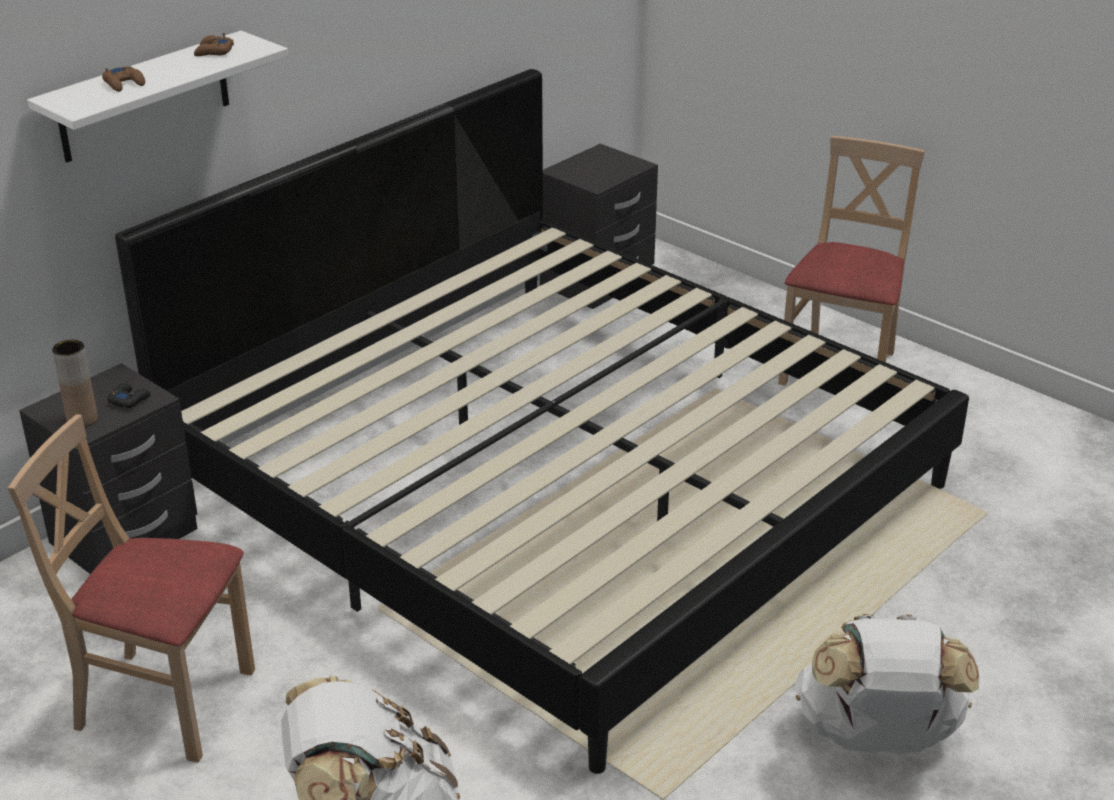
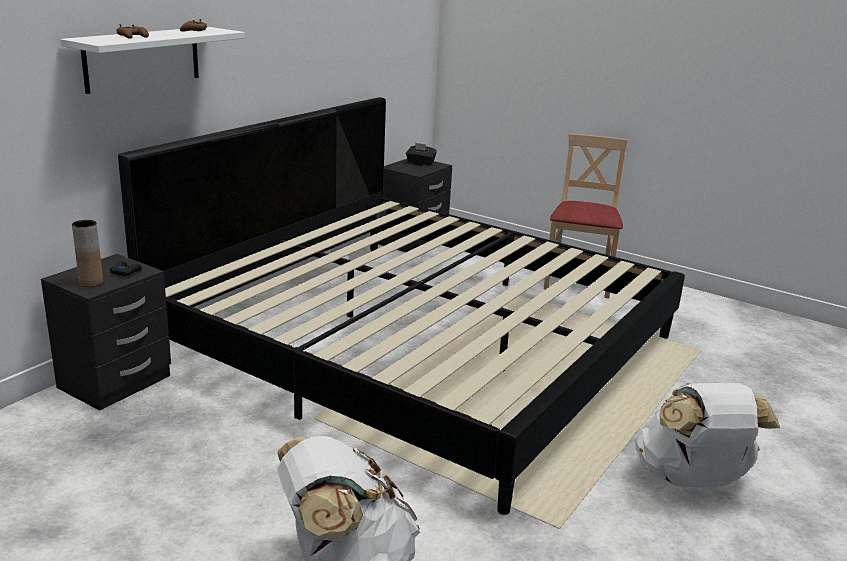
camera: 10 degrees left, 10 degrees down
beige chair [8,415,255,763] -> none
none -> black tissue box [406,143,437,166]

